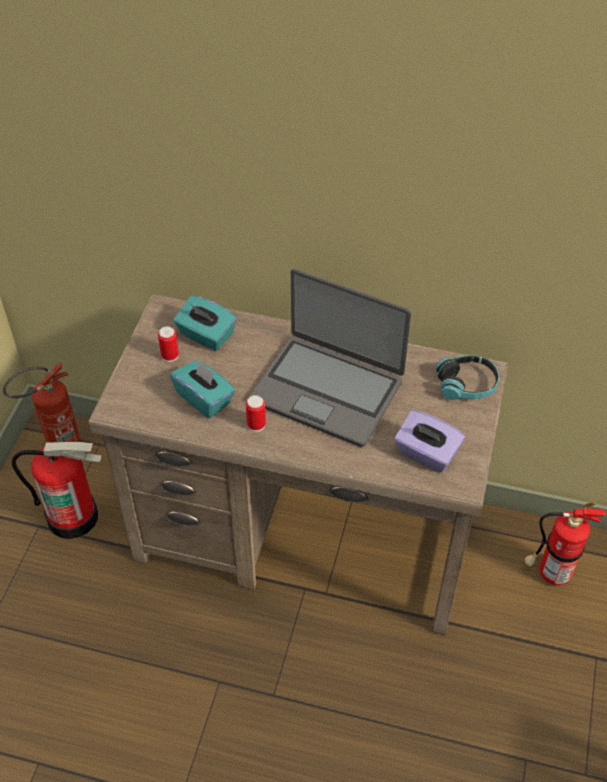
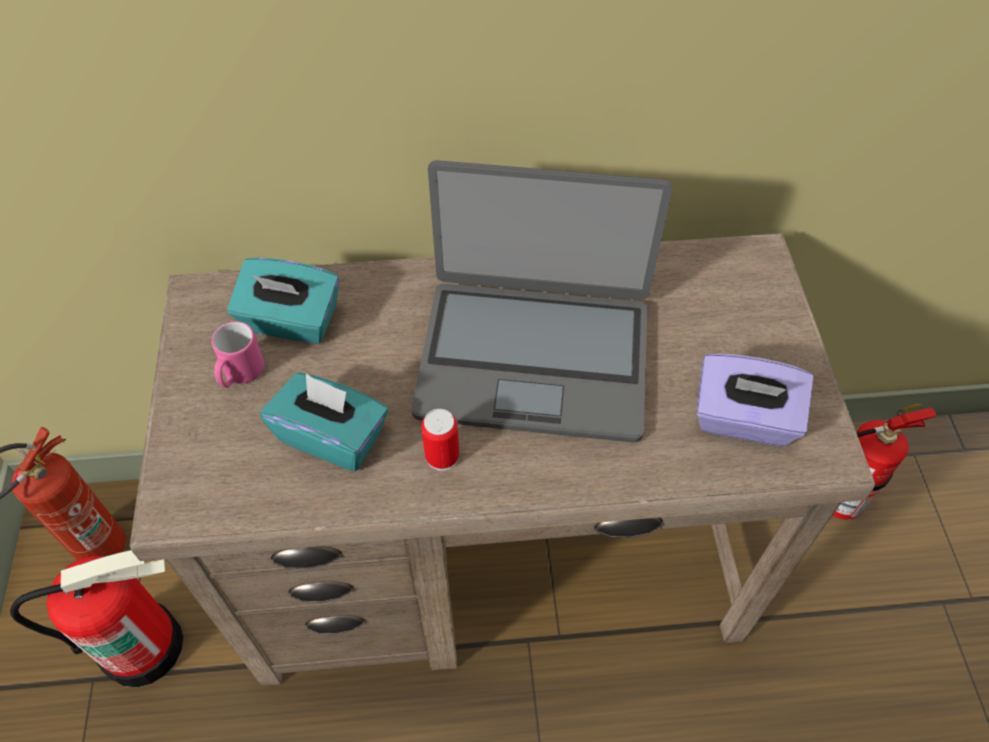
camera: 20 degrees left, 5 degrees up
can [158,326,179,362] -> pink mug [211,321,264,387]
headphones [436,355,499,400] -> none

